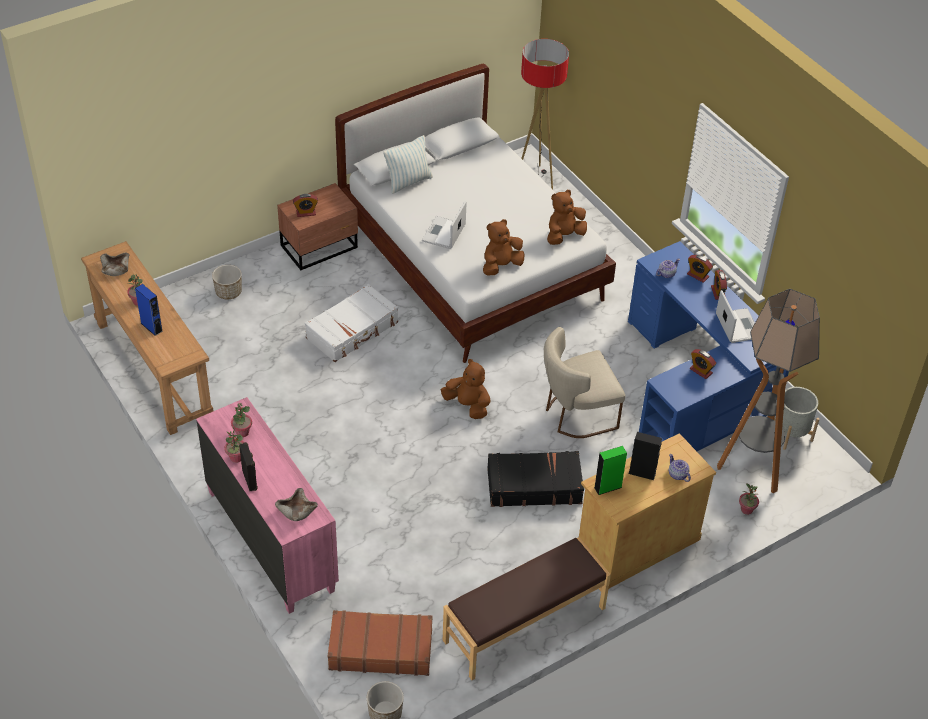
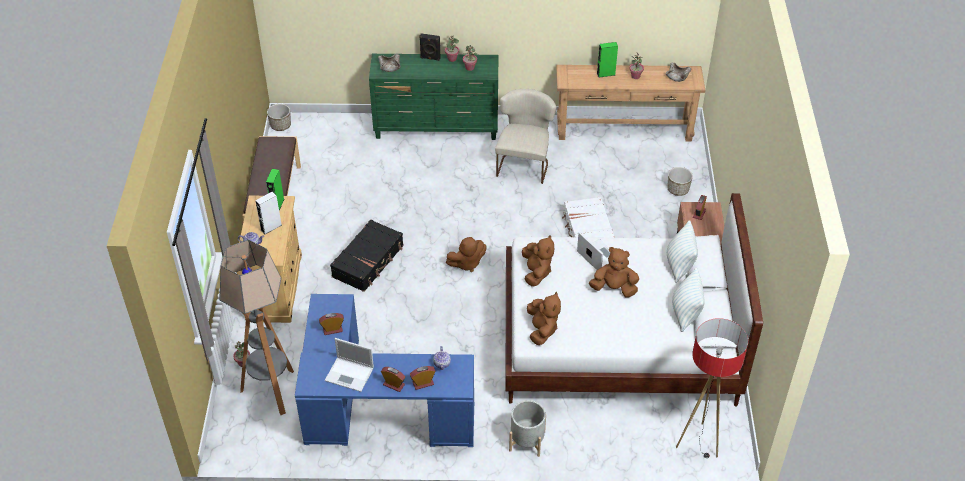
camera: 125 degrees right, 0 degrees up
blue speaker [135,284,163,336] -> green speaker [597,42,618,78]
pink dresser [196,397,339,614] -> green dresser [369,54,498,140]
brown suitcase [328,610,433,676] -> none
beige chair [544,327,625,438] -> beige chair moved to [495,89,556,184]
black speaker [628,432,662,480] -> white speaker [255,192,282,234]
grey planter [774,387,819,450] -> grey planter moved to [509,400,546,457]
none -> brown plush toy [589,247,639,298]
none -> pillow [672,267,705,332]

